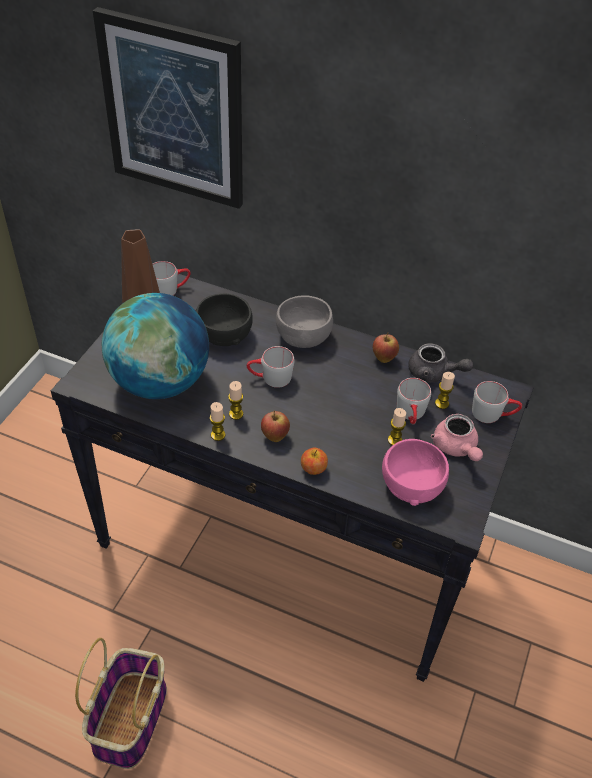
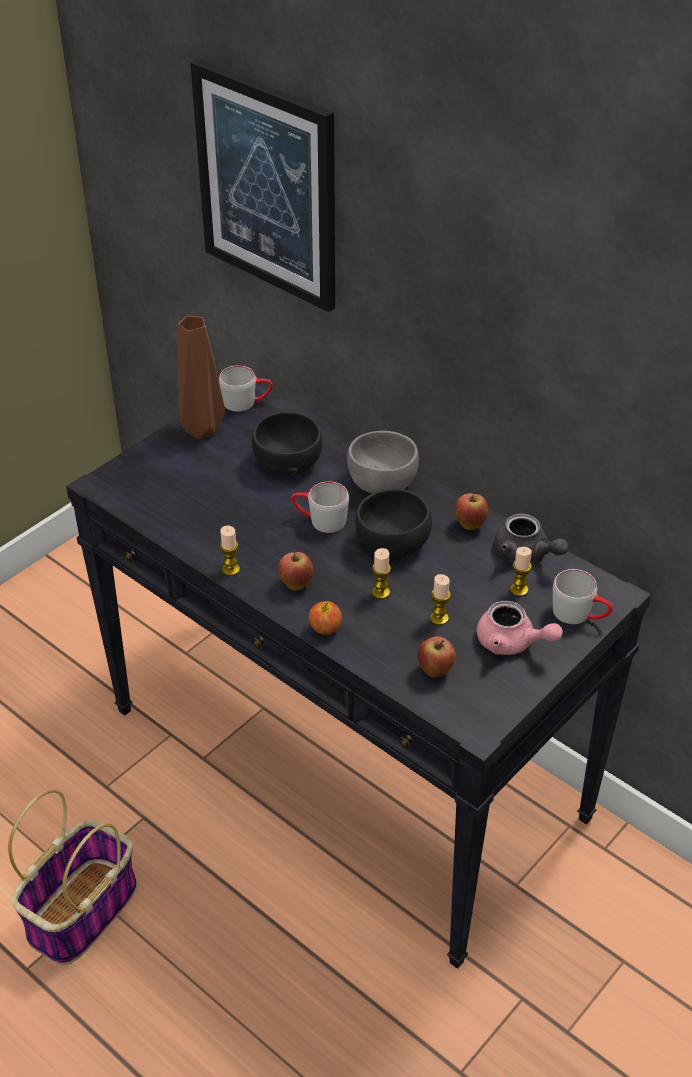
camera: 20 degrees right, 5 degrees down
globe [102,293,209,399] -> none
candle [228,381,243,420] -> candle moved to [372,548,391,599]
pink bowl [382,439,449,506] -> apple [417,636,456,677]
grey mug [397,378,431,425] -> none
pink teapot [431,414,483,461] -> pink teapot turned 60 degrees counterclockwise [476,601,563,655]
none -> black bowl [355,488,432,558]

